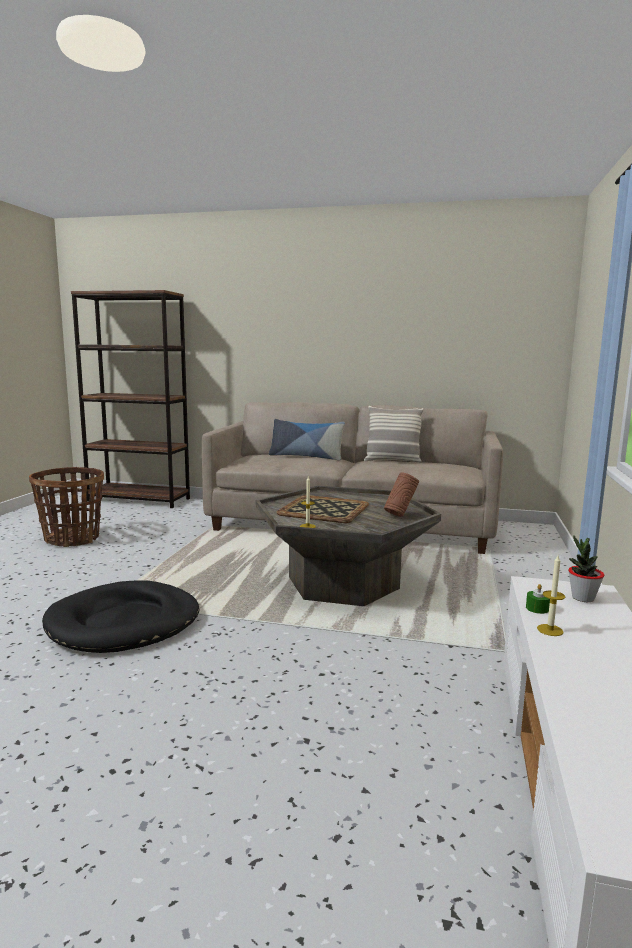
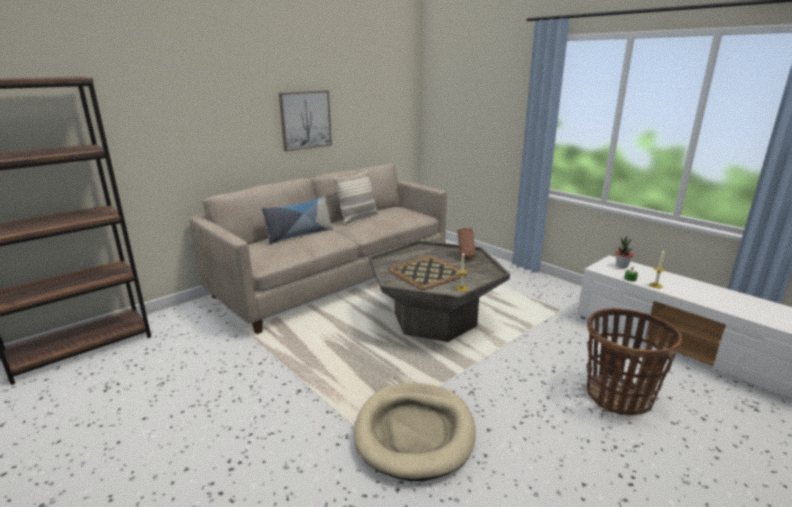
camera: 55 degrees left, 10 degrees up
basket [29,467,104,547] -> basket moved to [587,308,683,416]
black dog bed [42,580,200,653] -> beige dog bed [354,383,476,481]
none -> picture [279,91,332,151]

